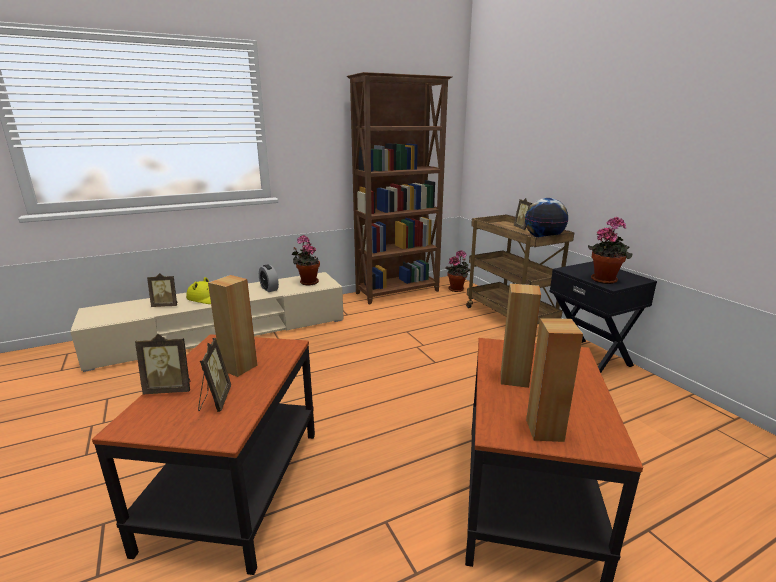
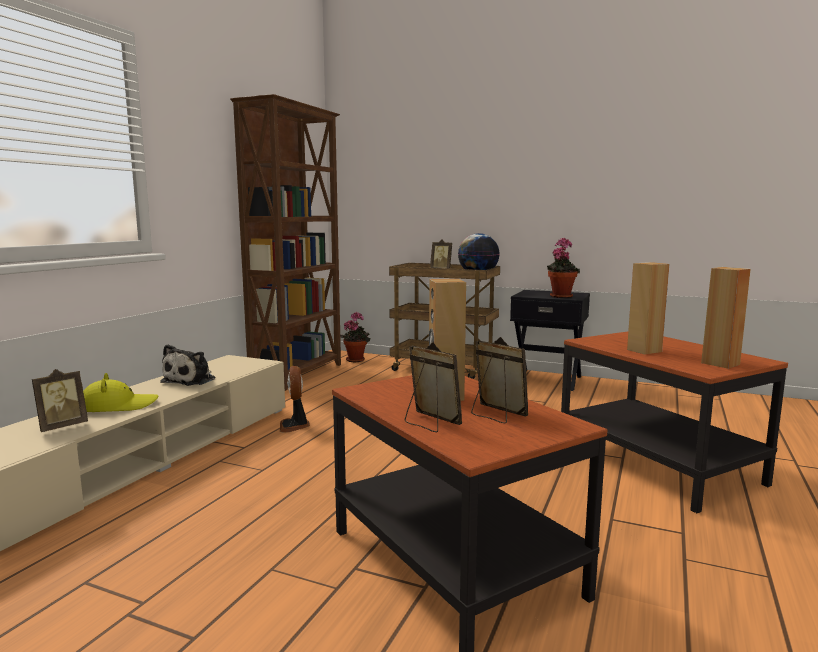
camera: 40 degrees left, 10 degrees down
picture frame [135,334,191,394] -> picture frame turned 90 degrees counterclockwise [405,342,462,432]
alarm clock [259,265,279,292] -> plush toy [160,344,215,386]
potted plant [292,235,320,285] -> none
none -> fan [280,366,310,433]

